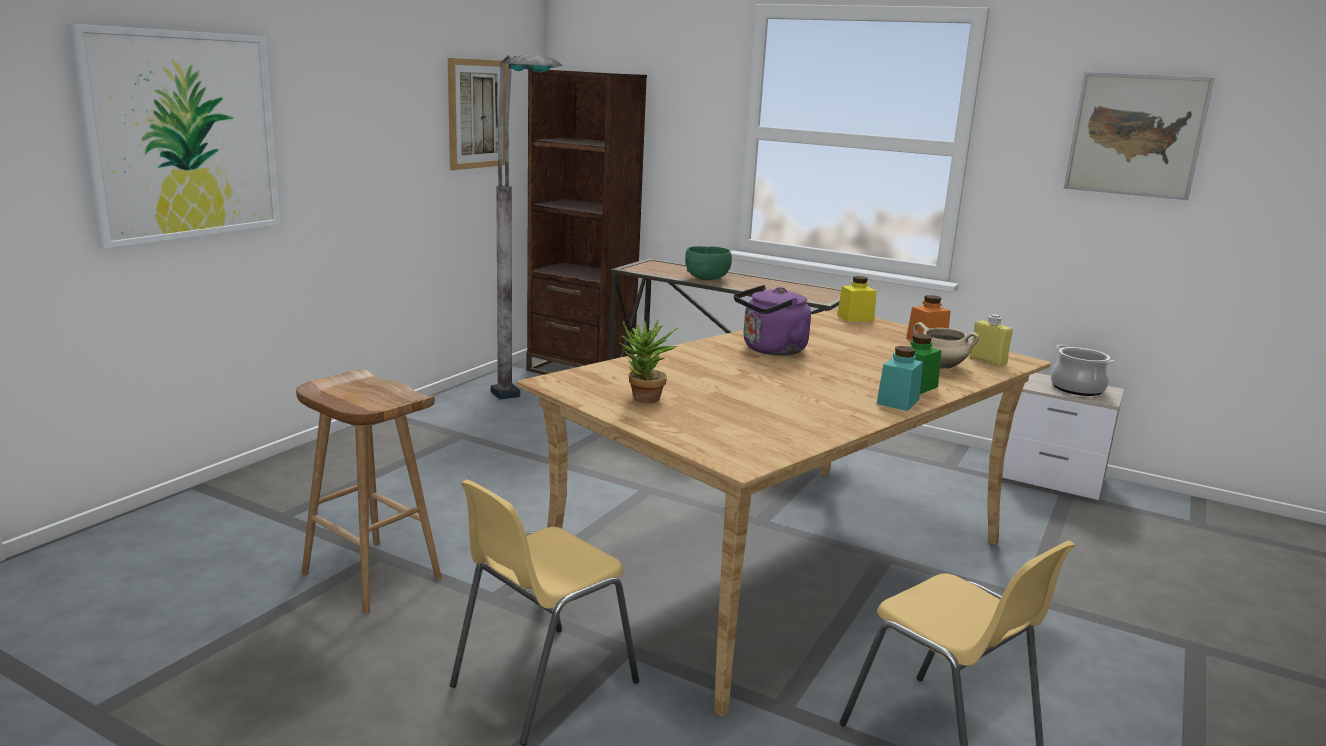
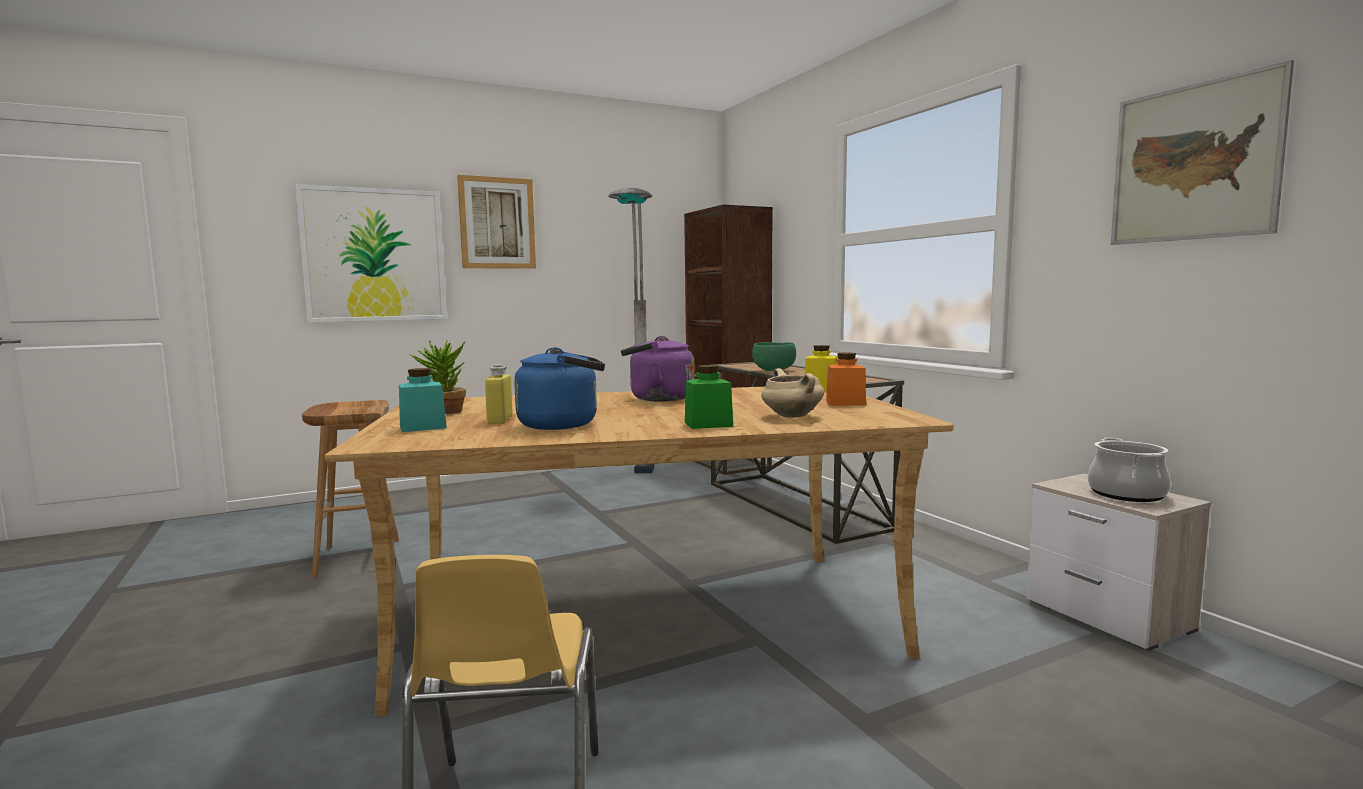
camera: 35 degrees right, 10 degrees down
picture [448,58,507,170] -> picture moved to [457,175,536,269]
yellow chair [450,479,639,746] -> none
turquoise jar [877,346,923,411] -> turquoise jar moved to [399,368,447,432]
yellow bottle [970,314,1013,367] -> yellow bottle moved to [485,364,513,424]
none -> blue kettle [514,347,605,430]

